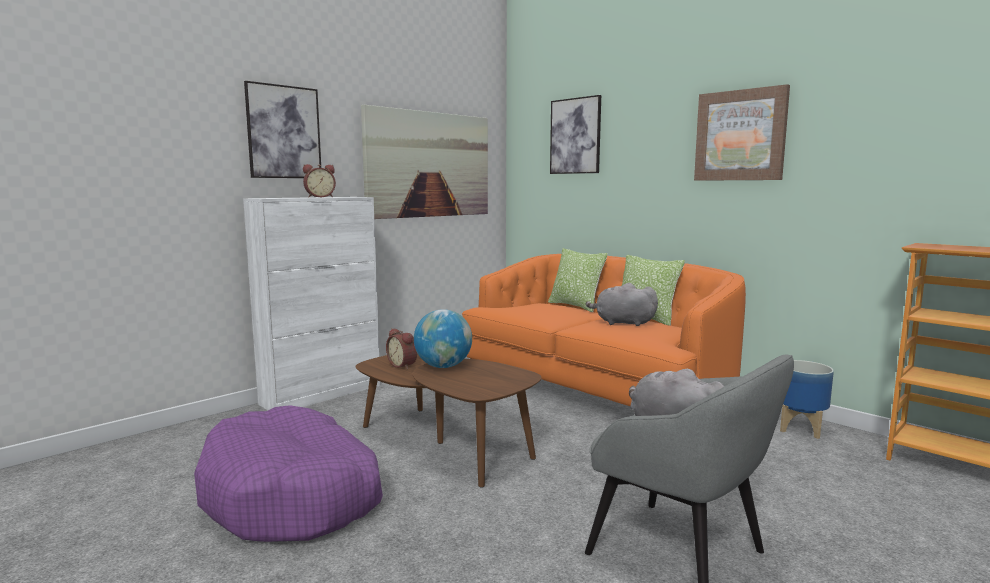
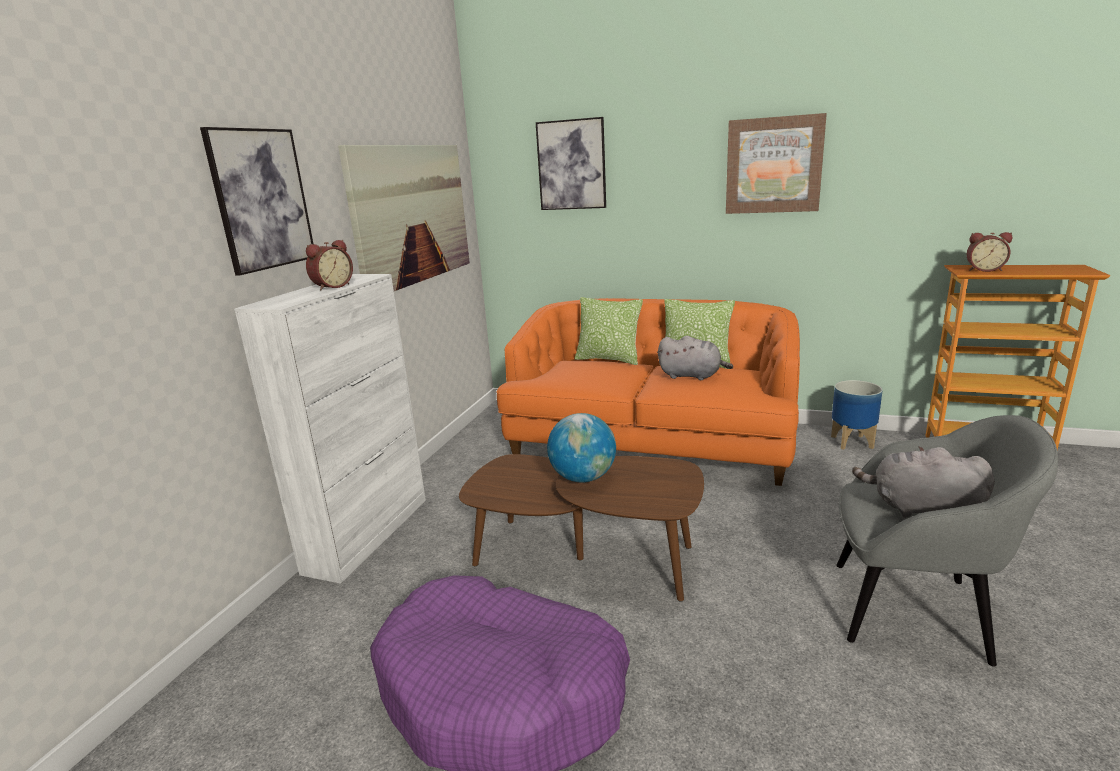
camera: 25 degrees left, 10 degrees up
alarm clock [386,328,417,369] -> alarm clock moved to [967,232,1012,272]
grey plush toy [586,283,658,326] -> grey plush toy turned 150 degrees counterclockwise [657,336,733,380]

